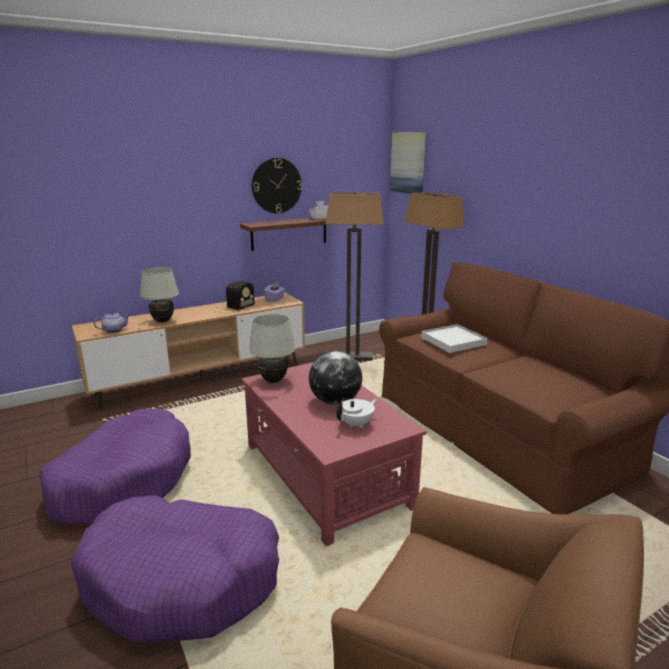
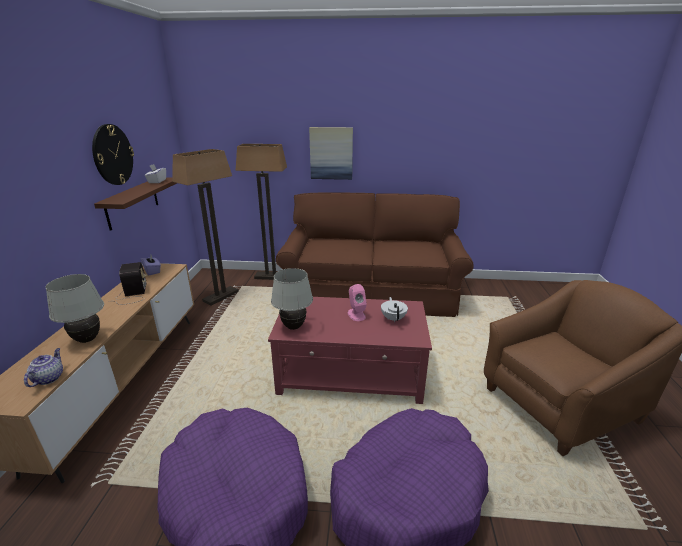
camera: 55 degrees left, 5 degrees up
globe [309,351,362,405] -> pink speaker [348,284,367,321]
picture [390,132,426,194] -> picture moved to [309,127,353,180]
white tray [421,324,487,353] -> none

